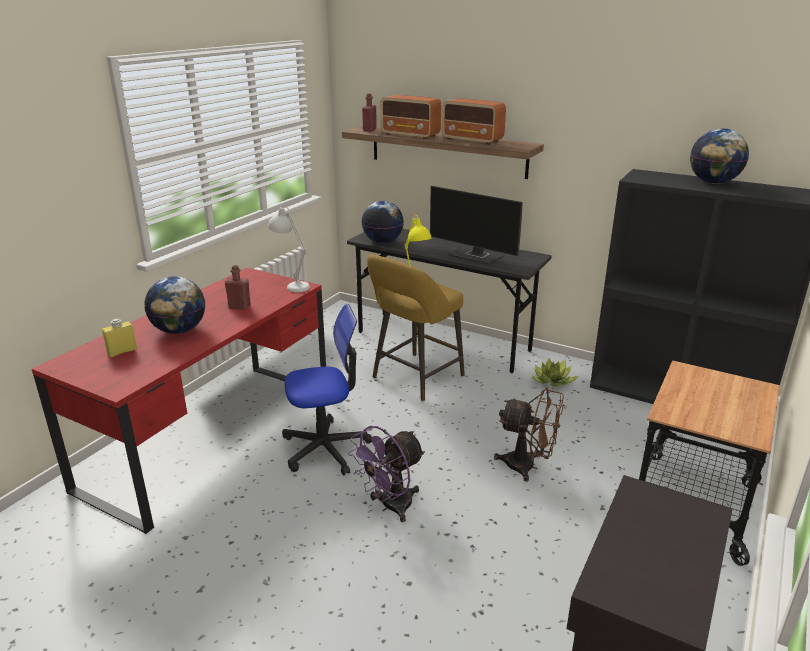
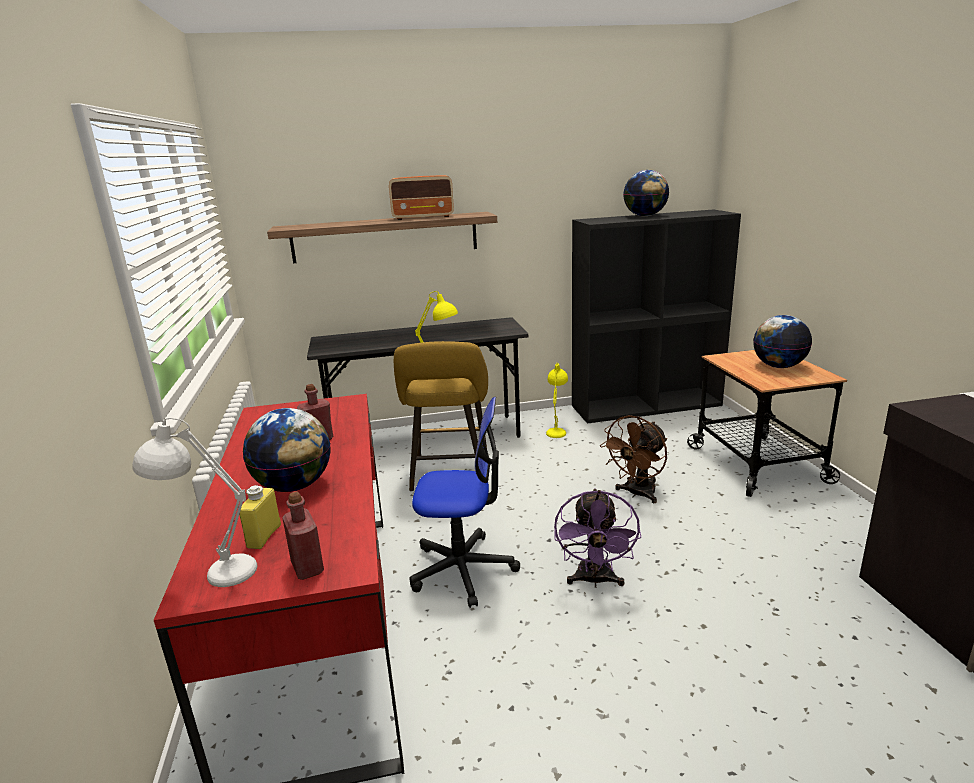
camera: 40 degrees left, 5 degrees down
white table lamp [268,206,310,292] -> white table lamp moved to [132,418,257,587]
office chair [282,304,372,475] -> office chair turned 60 degrees clockwise [410,397,520,608]
globe [361,201,404,243] -> globe moved to [753,315,812,368]
red bottle [362,93,377,132] -> red bottle moved to [282,491,324,580]
radio [380,95,441,139] -> none
monitor [430,186,522,265] -> none
brown fan [494,388,564,482] -> brown fan turned 150 degrees clockwise [600,415,667,503]
potted plant [532,358,579,387] -> yellow table lamp [546,363,568,438]

